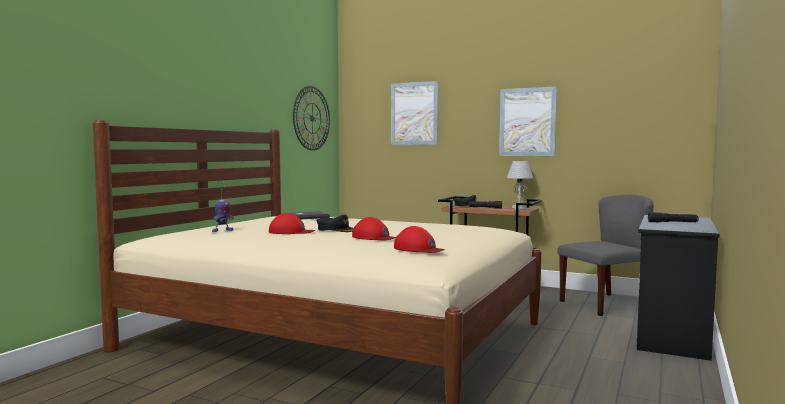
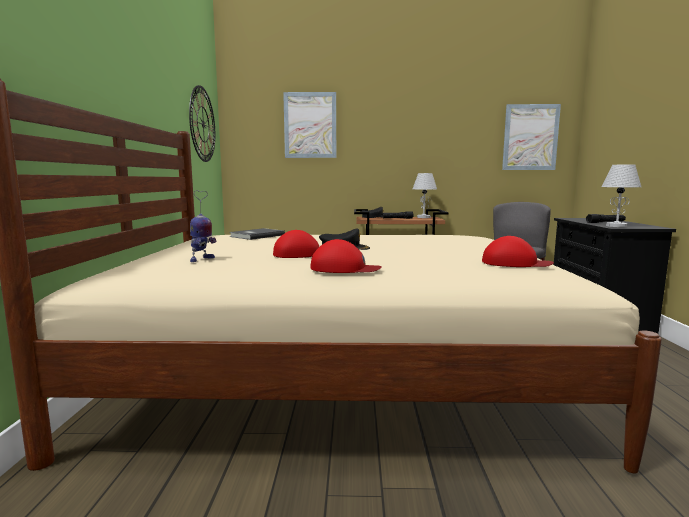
camera: 25 degrees left, 5 degrees up
red cap [352,217,396,240] -> red cap moved to [310,239,382,273]
picture [499,86,557,156] -> picture moved to [502,104,561,170]
none -> white table lamp [602,164,641,227]

